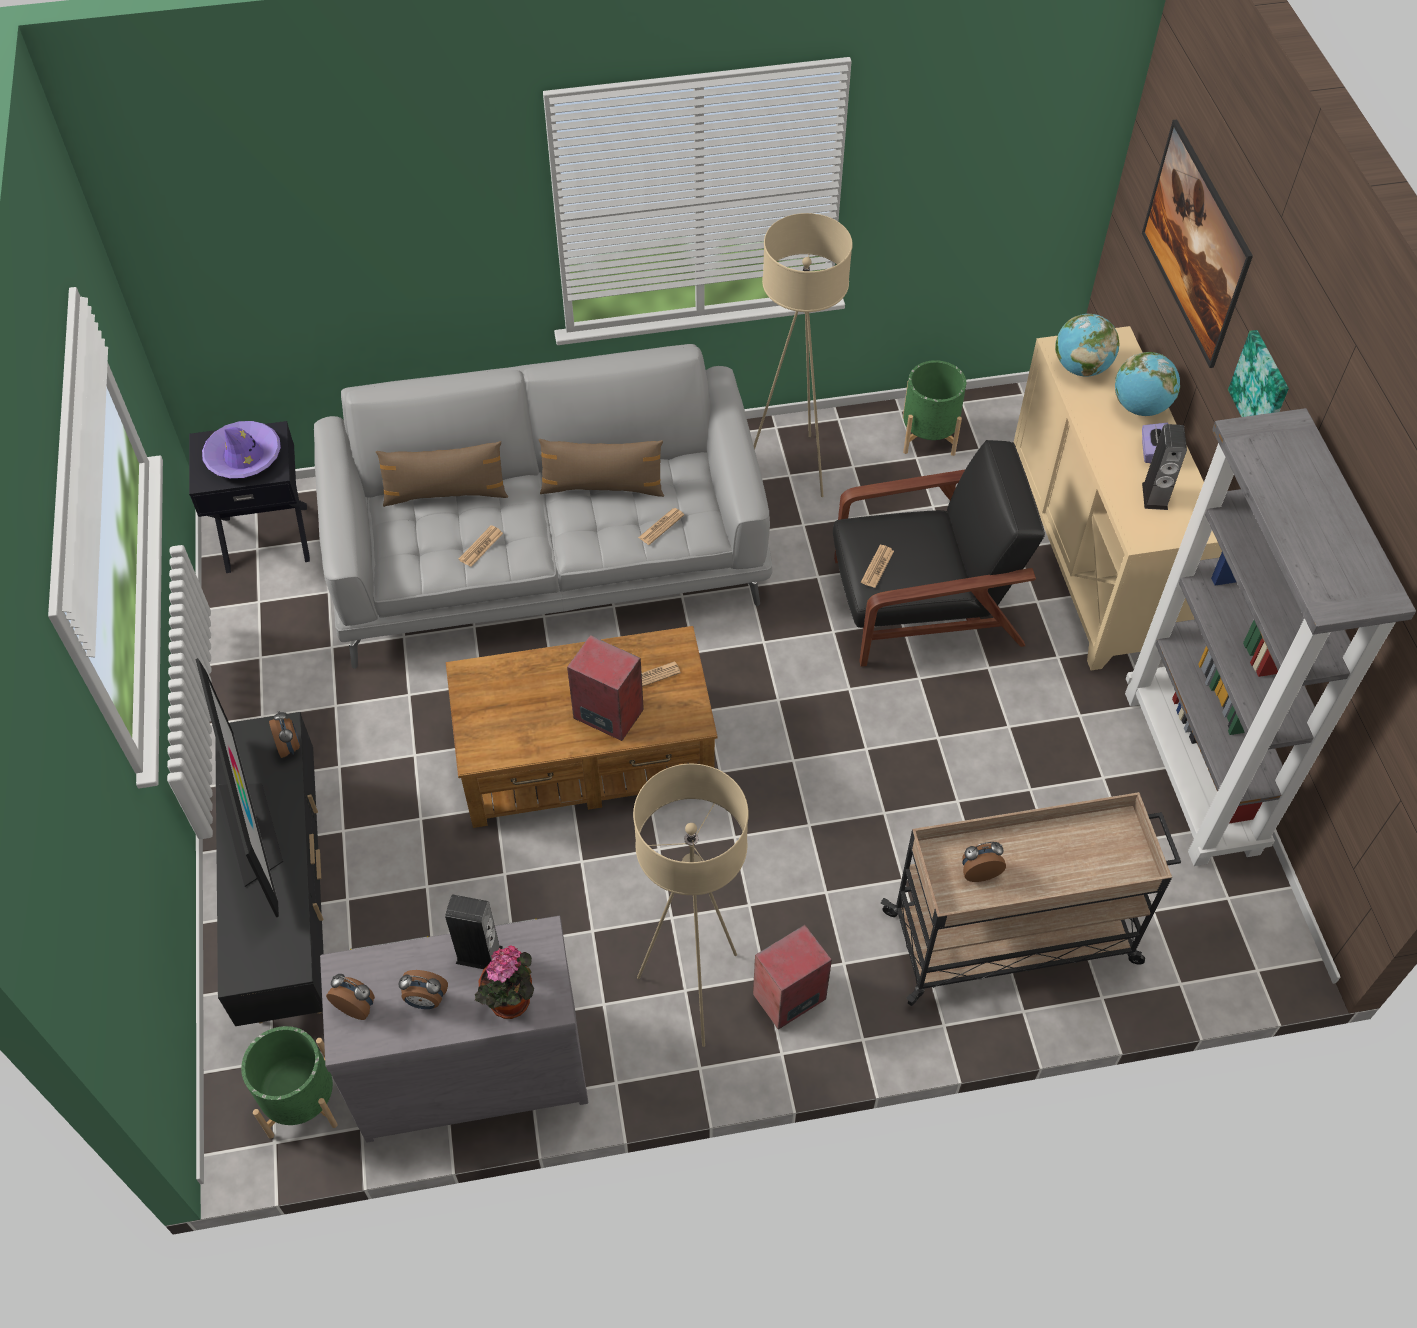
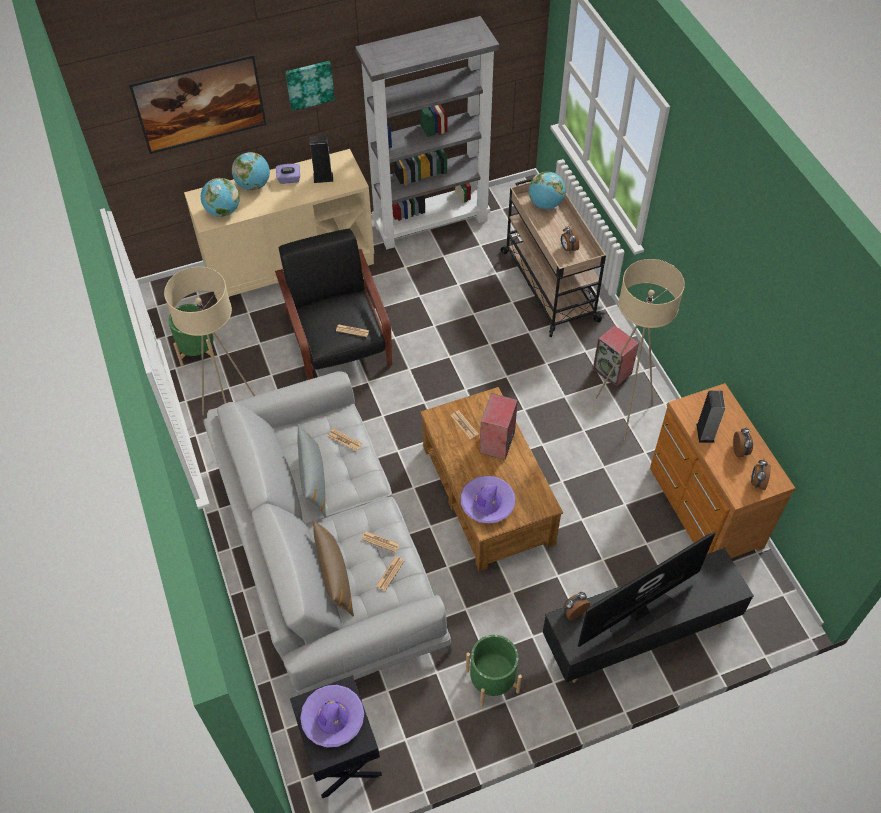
camera: 100 degrees left, 0 degrees up
green planter [241,1026,337,1139] -> green planter moved to [466,635,522,707]
grey dresser [320,916,588,1143] -> brown dresser [650,383,796,558]
potted plant [475,945,534,1019] -> none
brown pillow [539,439,664,497] -> grey pillow [297,424,326,517]
none -> newspaper [376,557,404,591]
none -> purple hat [460,476,515,524]
none -> globe [529,172,566,209]

